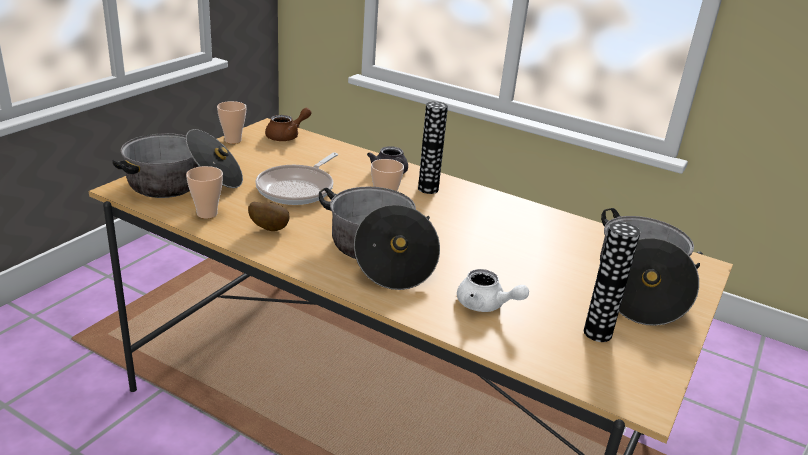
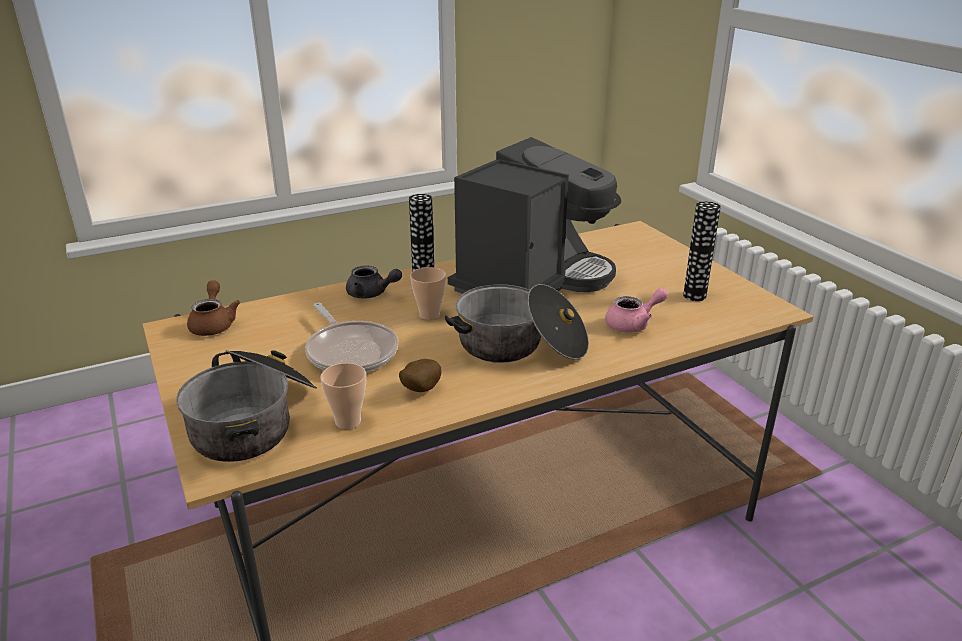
camera: 55 degrees left, 0 degrees up
cup [217,101,246,144] -> none
white teapot [457,269,529,312] -> pink teapot [605,288,668,333]
cooking pot [600,208,700,326] -> none
none -> coffee machine [448,137,621,294]

